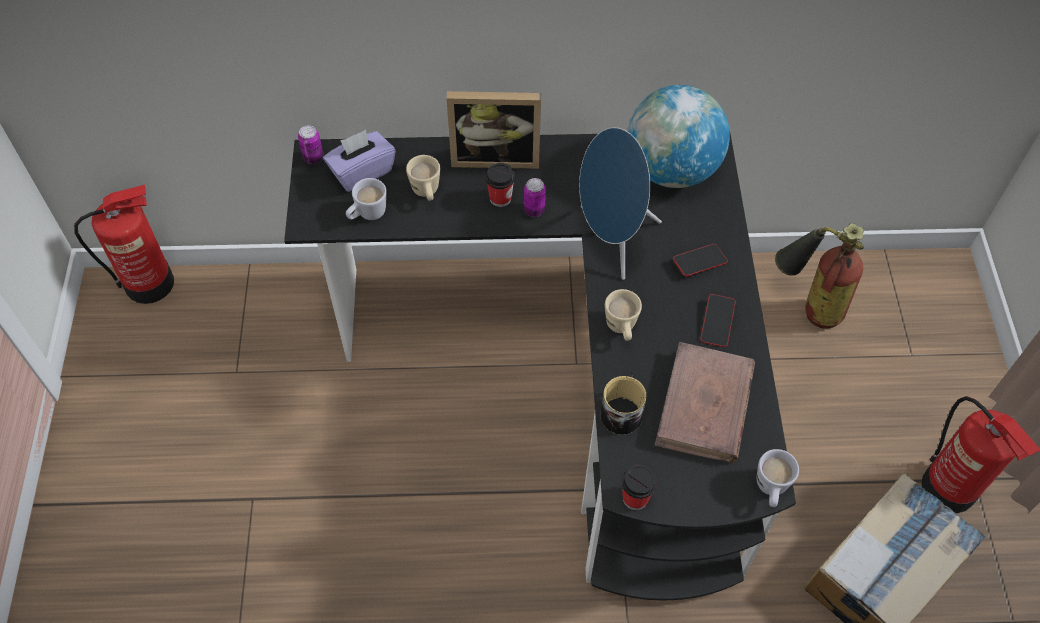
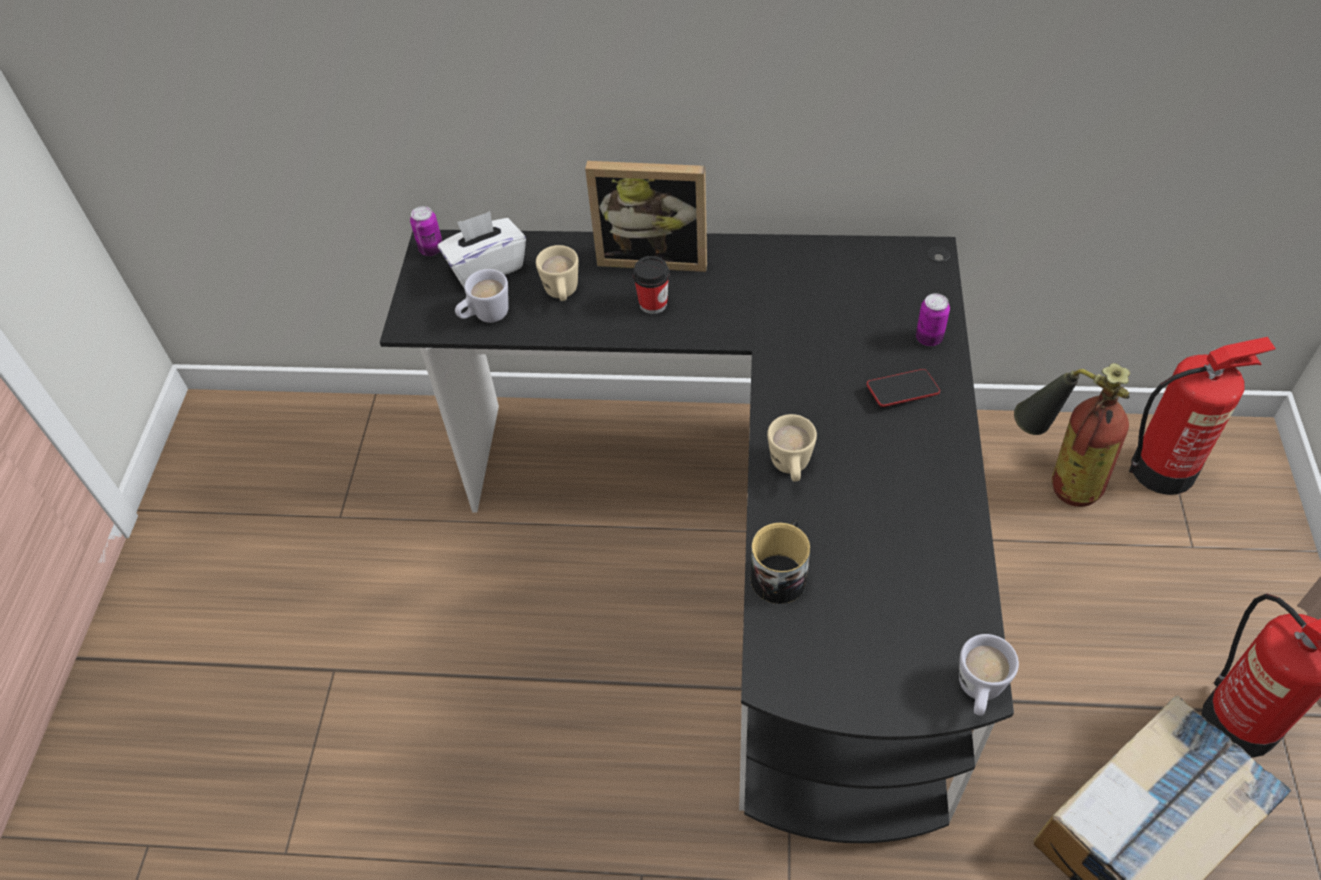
camera: 10 degrees right, 5 degrees down
fire extinguisher [74,185,174,304] -> fire extinguisher moved to [1129,337,1276,495]
purple tissue box [323,130,396,192] -> white tissue box [438,211,526,287]
can [524,178,546,217] -> can moved to [916,293,950,346]
blue speaker [579,127,662,280] -> none
cup [622,465,657,510] -> none
globe [627,85,730,188] -> none
brown book [654,342,755,463] -> none
phone [700,294,736,347] -> none

